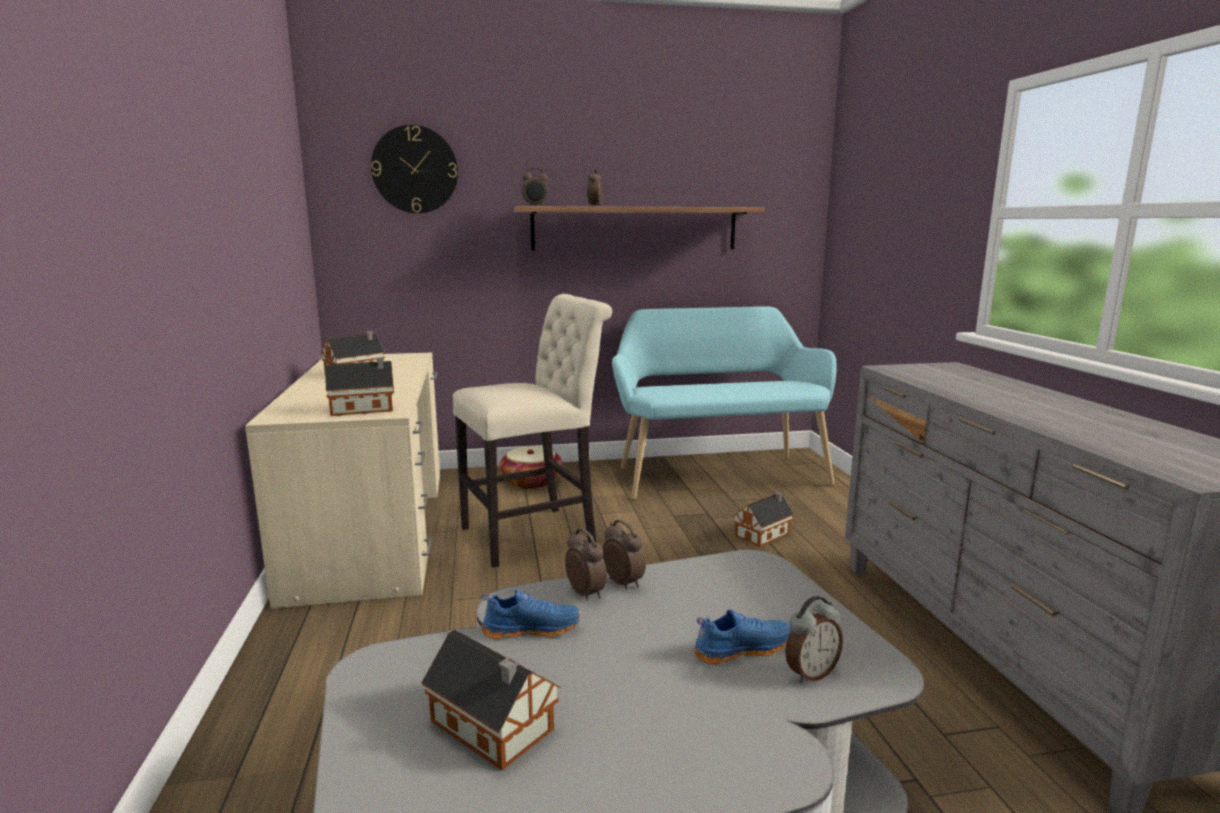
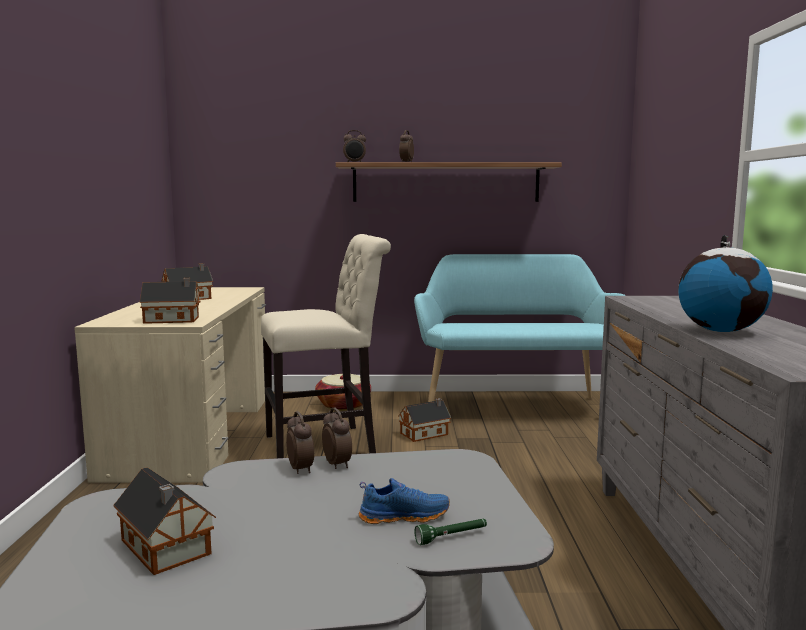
camera: 10 degrees right, 5 degrees down
wall clock [371,125,458,213] -> none
blue shoe [481,589,581,639] -> none
toy house [733,492,795,547] -> toy house moved to [399,398,451,442]
alarm clock [785,596,843,683] -> green flashlight [414,519,487,545]
none -> globe [678,235,773,332]

